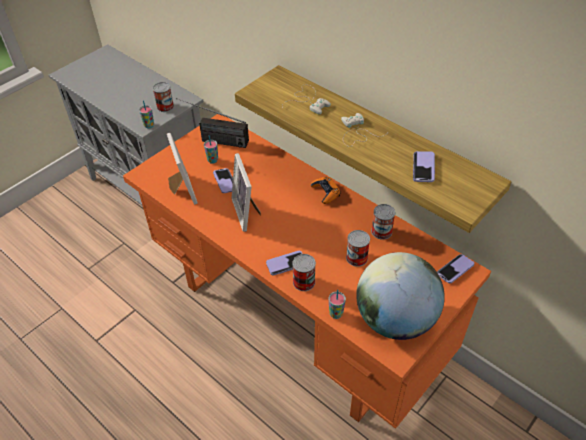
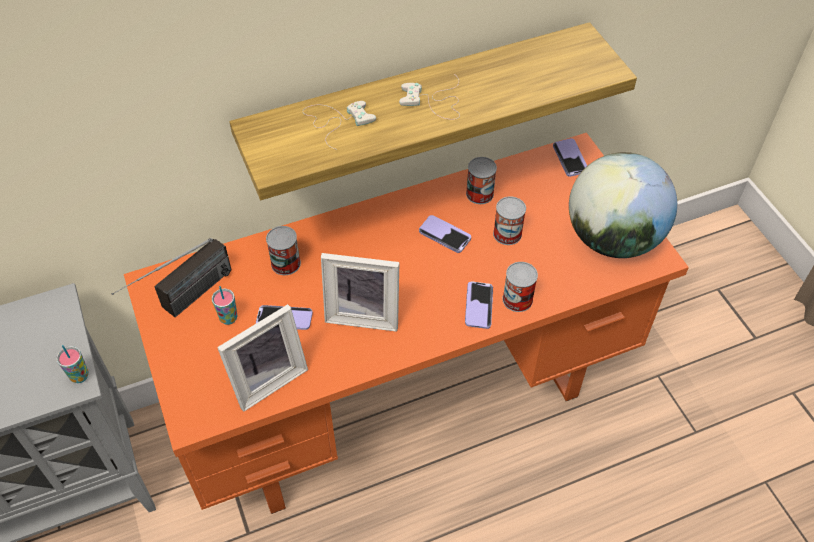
camera: 65 degrees left, 5 degrees up
can [153,82,174,112] -> can moved to [266,226,301,275]
picture frame [167,133,198,205] -> picture frame turned 135 degrees clockwise [217,304,308,411]
orange game controller [311,177,341,204] -> none
cup [329,290,346,319] -> none
phone [413,151,435,182] -> phone moved to [419,215,471,253]

